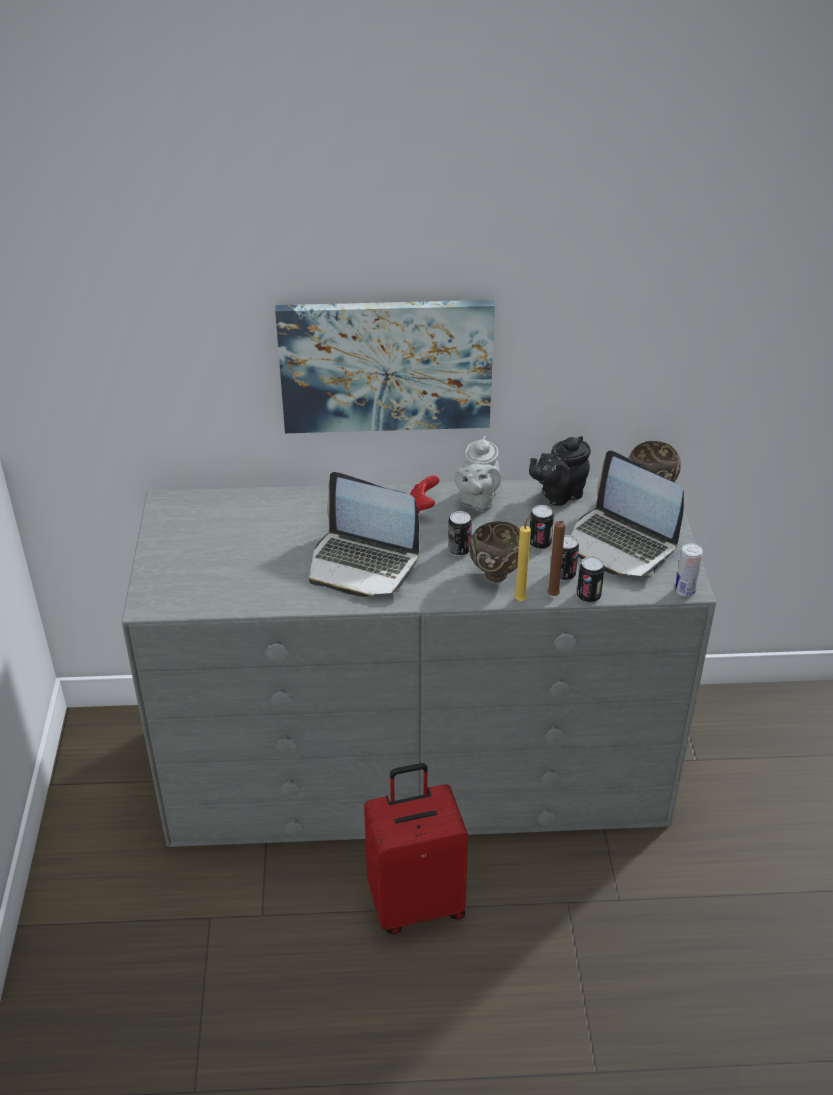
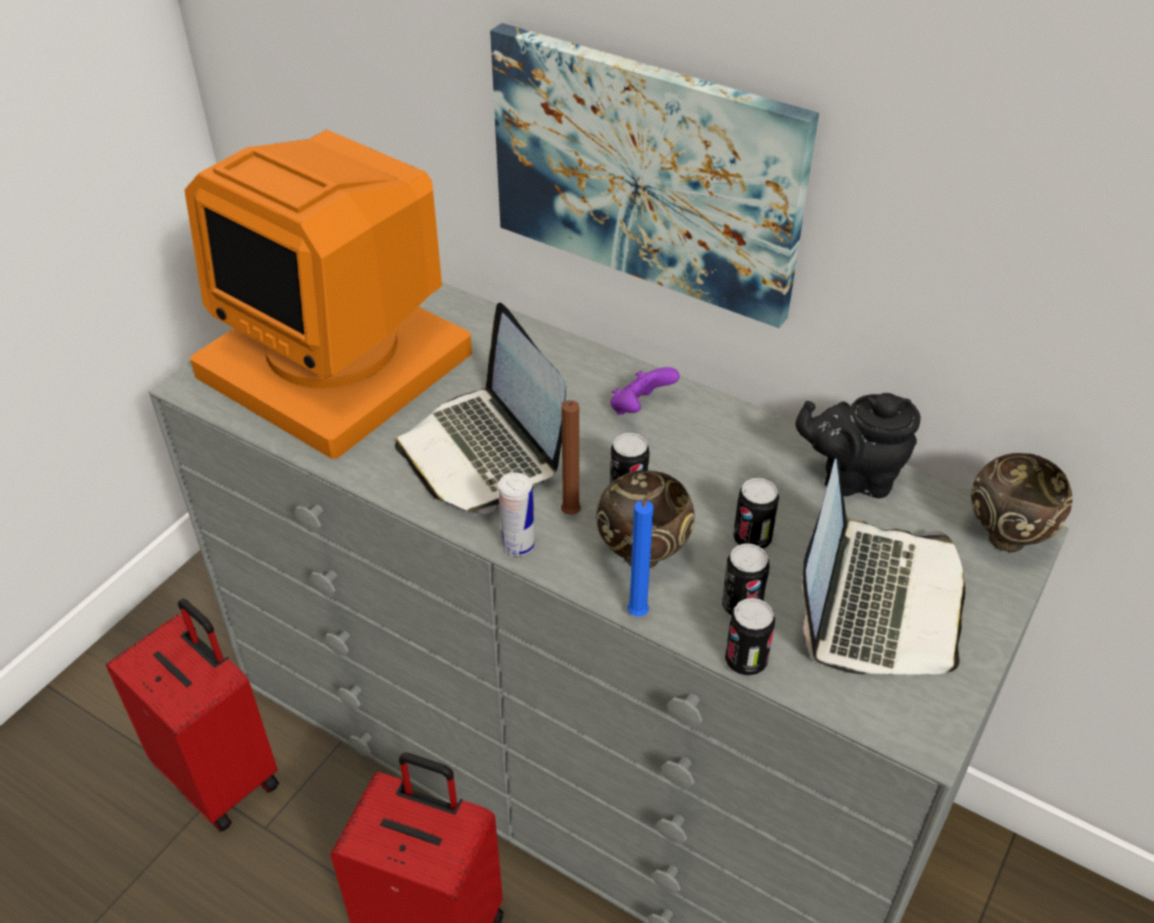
camera: 35 degrees right, 5 degrees up
red game controller [410,475,439,514] -> purple game controller [610,367,680,415]
grey teapot [454,436,501,511] -> none
yellow candle [514,514,531,601] -> blue candle [627,486,662,617]
brown candle [547,521,565,596] -> brown candle moved to [561,400,581,515]
laptop [571,451,684,576] -> laptop turned 150 degrees counterclockwise [802,458,965,675]
can [675,544,703,597] -> can moved to [498,473,535,556]
none -> red suitcase [106,599,279,832]
none -> monitor [185,129,472,459]

